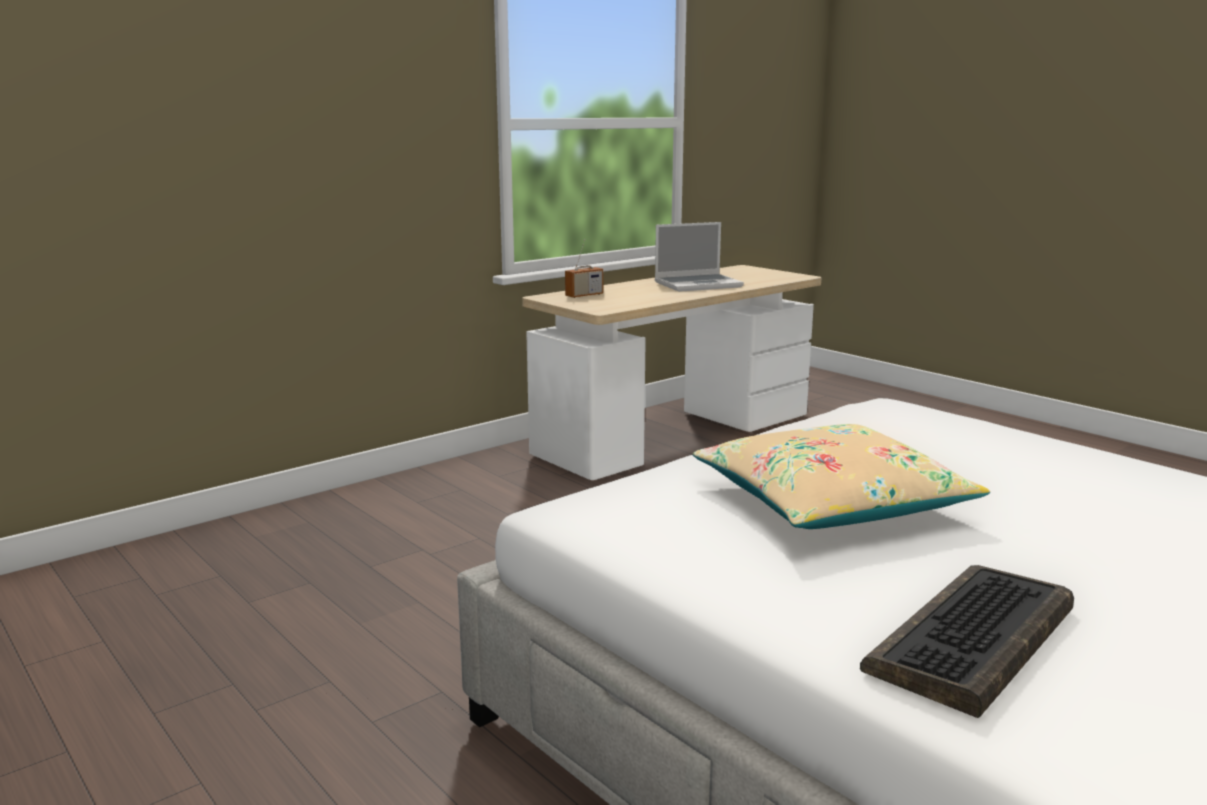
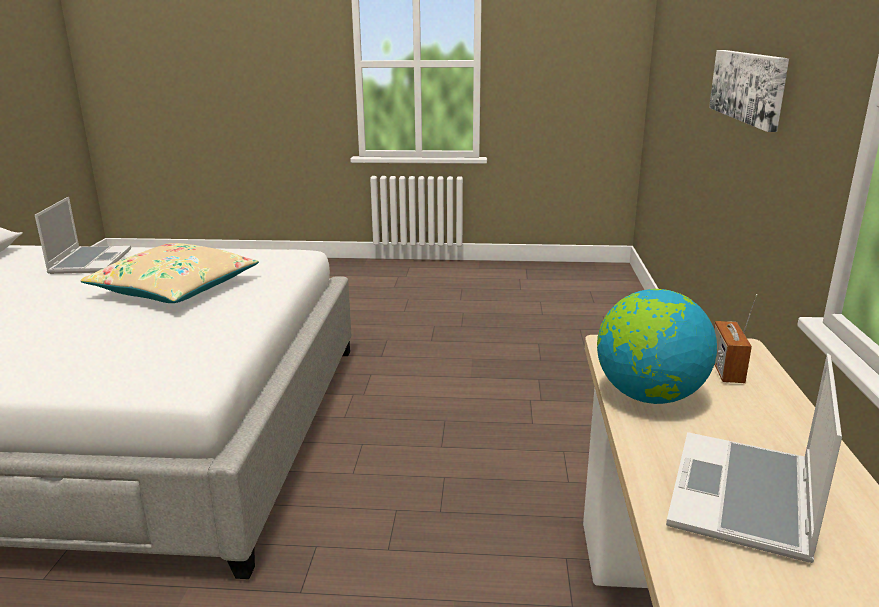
camera: 135 degrees right, 5 degrees up
keyboard [860,565,1074,718] -> laptop [35,197,131,274]
none -> globe [597,289,717,404]
none -> picture [709,50,789,132]

